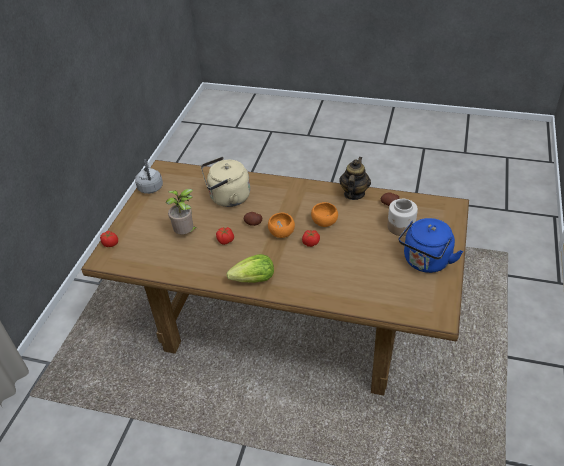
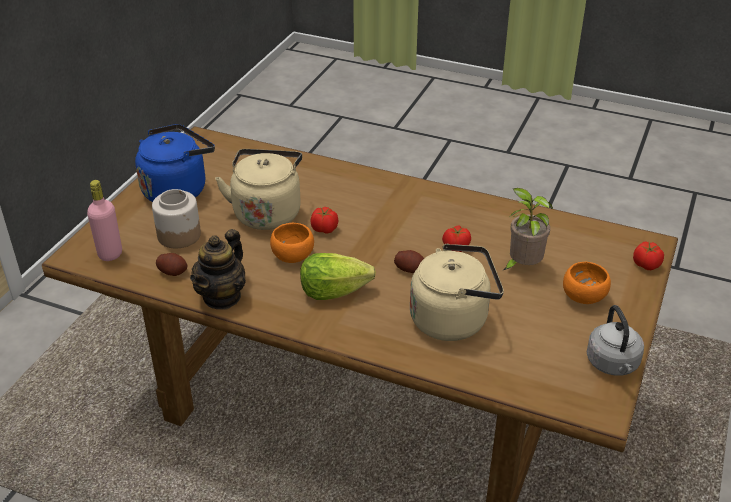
camera: 175 degrees left, 5 degrees down
lettuce [226,254,274,283] -> lettuce moved to [300,253,376,300]
orange bowl [268,213,295,238] -> orange bowl moved to [563,262,611,304]
none -> pink bottle [87,180,122,261]
none -> beige kettle [215,149,302,230]

